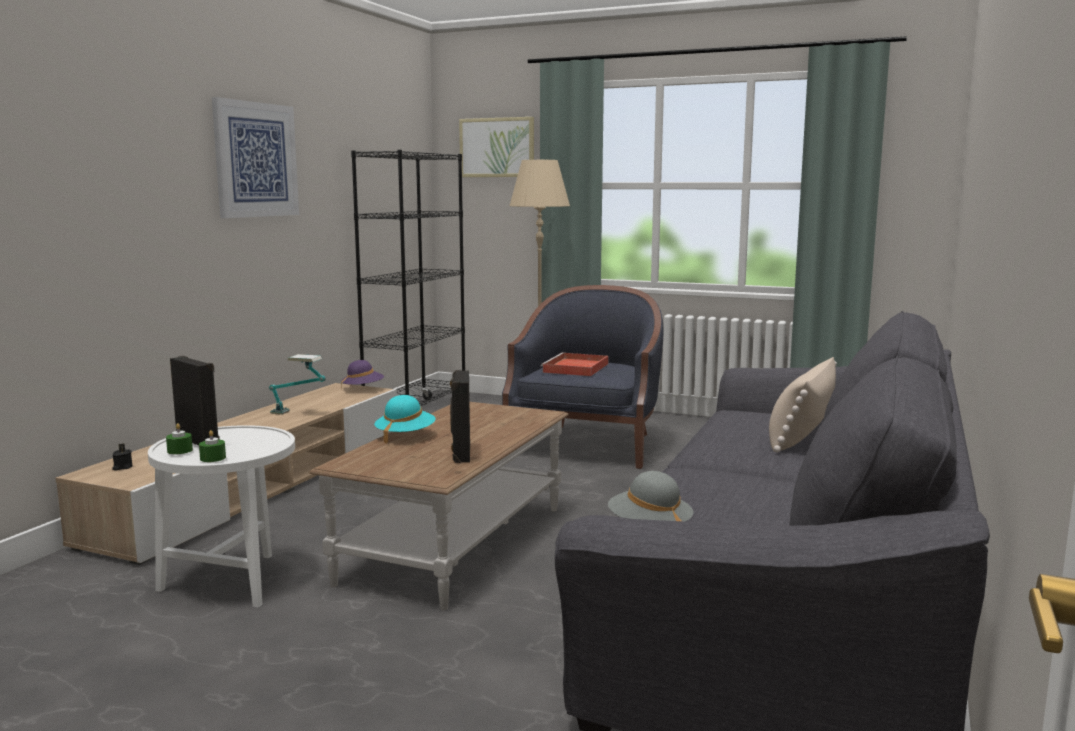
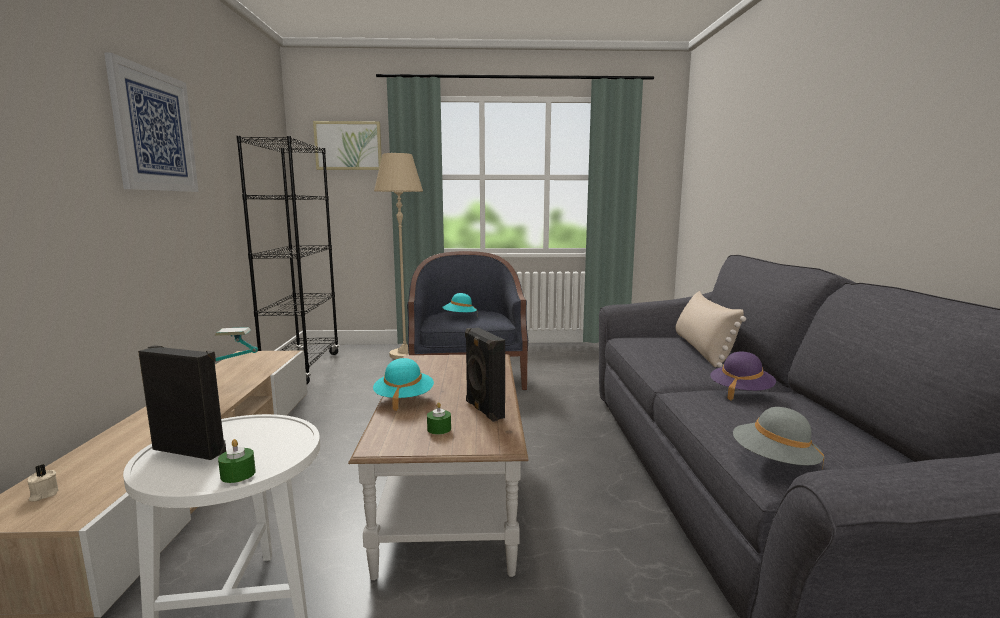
camera: 25 degrees left, 0 degrees up
black candle [112,443,132,471] -> beige candle [28,464,58,502]
green candle [166,423,193,454] -> green candle moved to [427,402,451,435]
purple hat [341,360,384,388] -> purple hat moved to [710,352,776,401]
red tray [541,353,609,376] -> turquoise hat [442,293,477,312]

